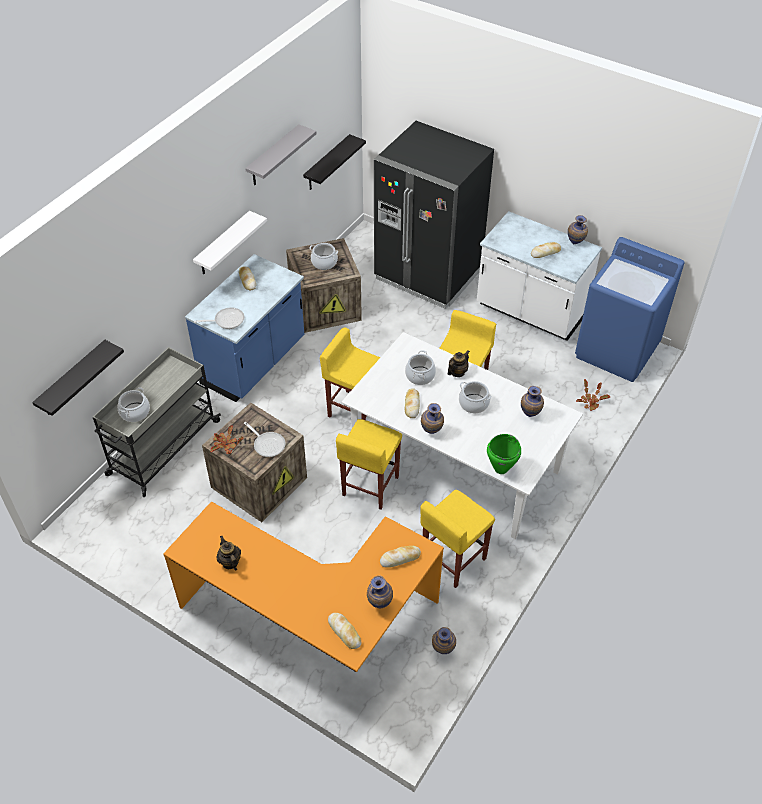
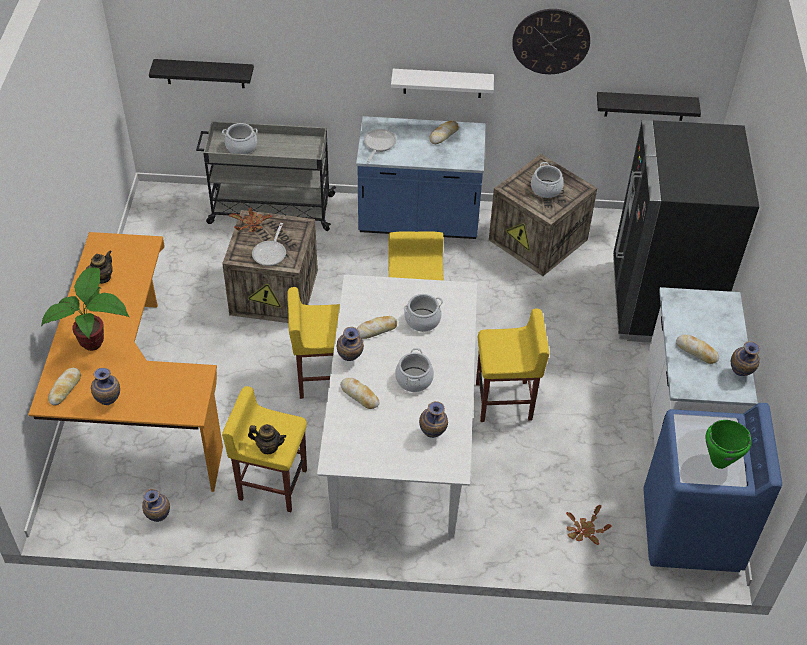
camera: 60 degrees right, 0 degrees up
frying pan [194,307,245,329] -> frying pan turned 120 degrees counterclockwise [364,129,396,162]
grey shelf [245,124,316,185] -> wall clock [512,9,590,74]
bread [380,546,421,568] -> bread moved to [340,378,380,409]
teapot [447,350,470,377] -> teapot moved to [248,424,286,454]
green cooking pot [487,434,521,474] -> green cooking pot moved to [706,420,752,469]
none -> potted plant [41,267,129,351]

